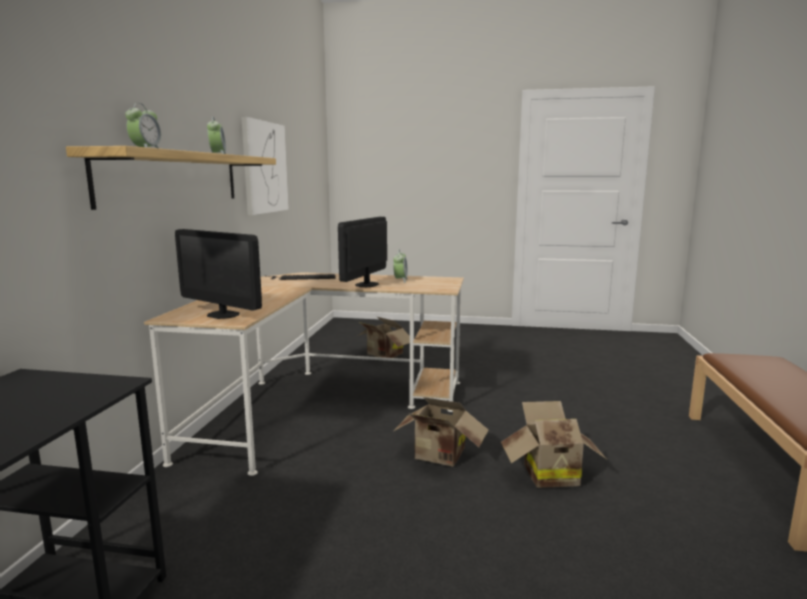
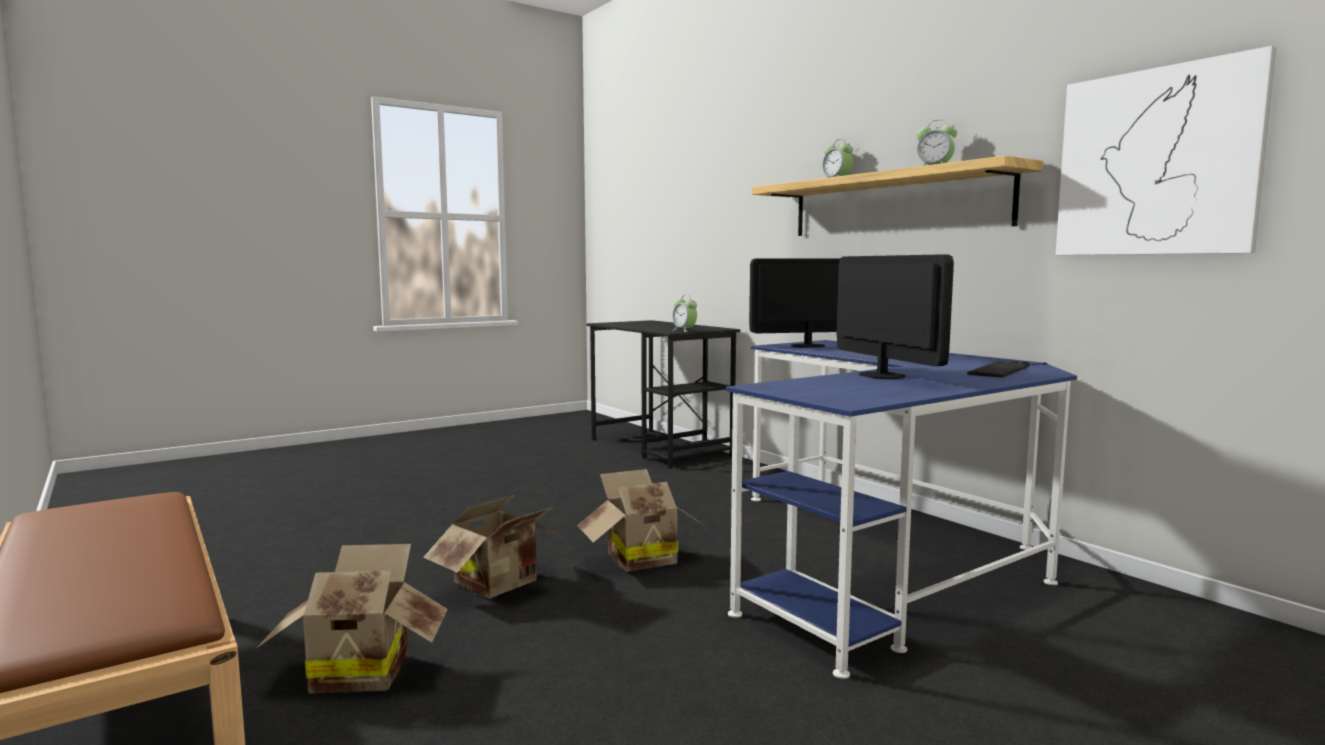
camera: 135 degrees right, 5 degrees down
beige desk [144,272,464,476] -> blue desk [726,340,1077,679]
cardboard box [358,317,410,358] -> cardboard box moved to [257,544,448,693]
alarm clock [393,249,408,283] -> alarm clock moved to [672,295,697,332]

